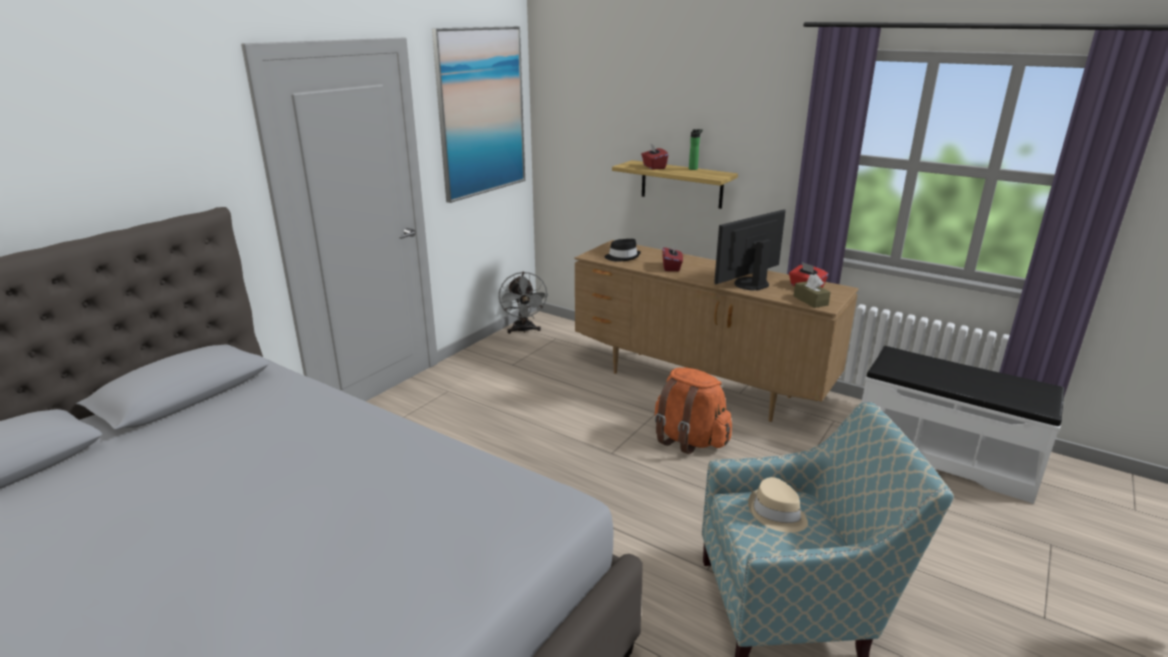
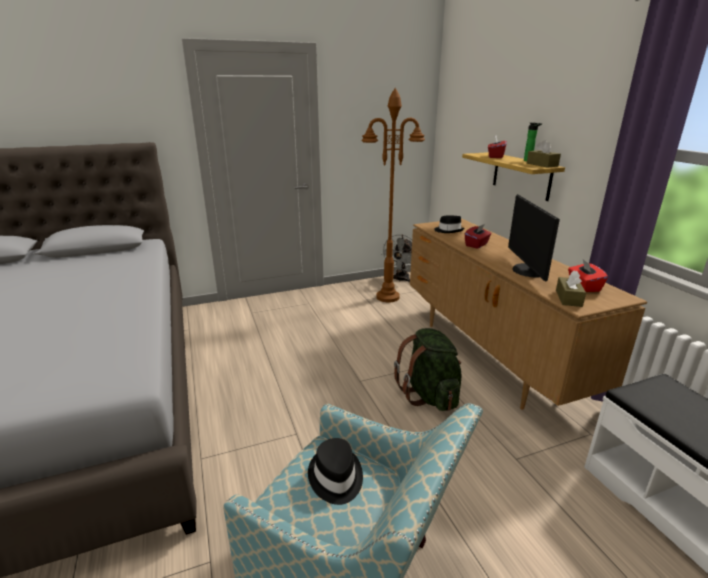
camera: 35 degrees right, 0 degrees up
picture [432,26,525,203] -> none
orange backpack [655,367,732,454] -> green backpack [394,328,461,411]
monitor [714,209,786,291] -> monitor turned 90 degrees counterclockwise [508,194,560,281]
beige hat [748,477,808,533] -> black hat [308,438,363,505]
none -> brown floor lamp [361,88,425,302]
none -> brown tissue box [527,140,561,168]

